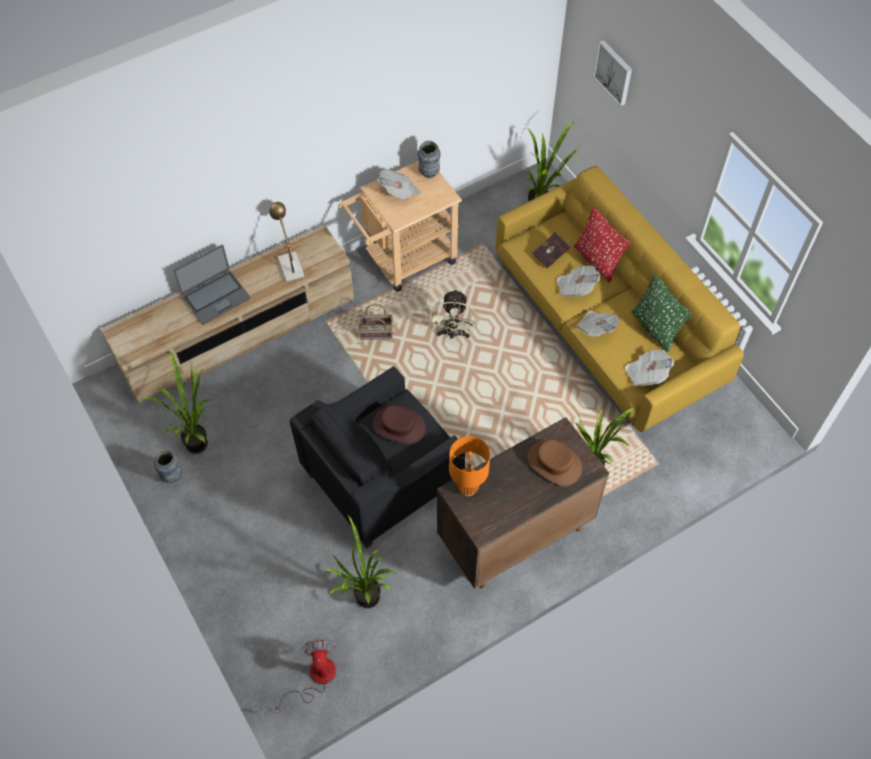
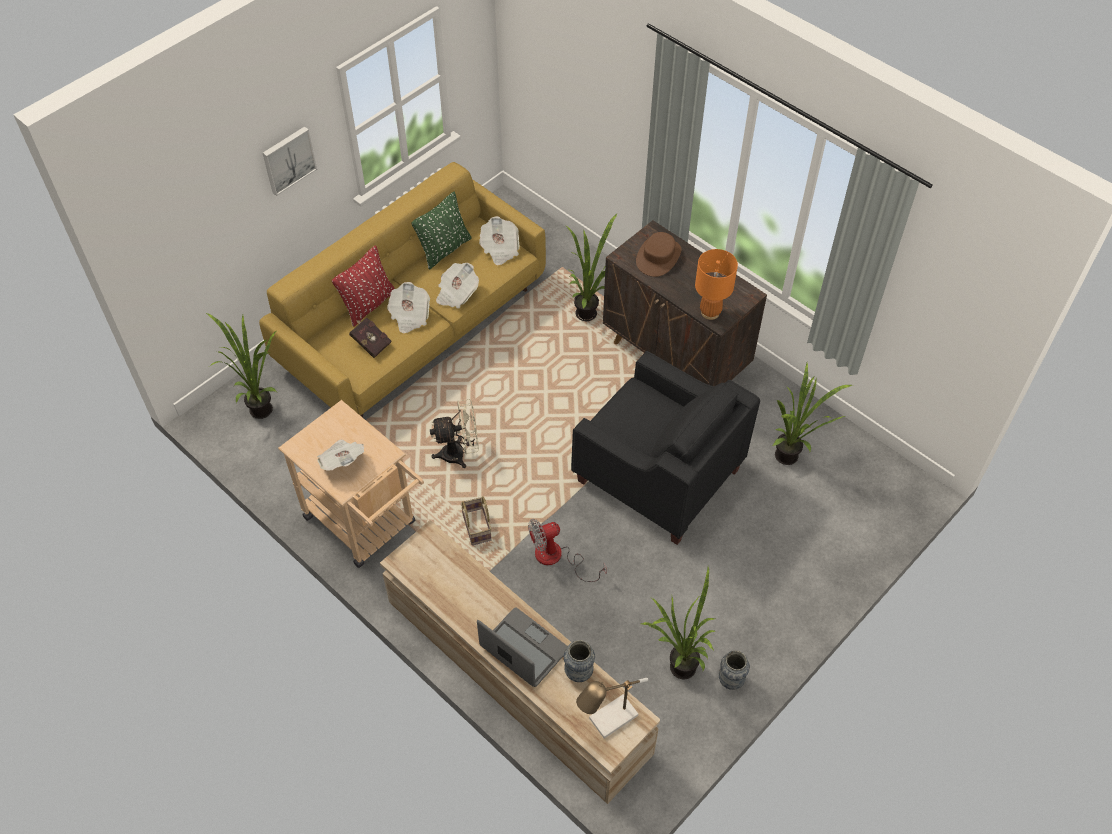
camera: 105 degrees left, 5 degrees down
table lamp [269,202,304,282] -> table lamp moved to [576,678,648,739]
fan [272,639,336,713] -> fan moved to [528,519,607,582]
brown hat [373,405,426,444] -> none
vase [418,141,441,178] -> vase moved to [564,640,595,682]
picture [593,40,632,106] -> picture moved to [263,126,317,196]

